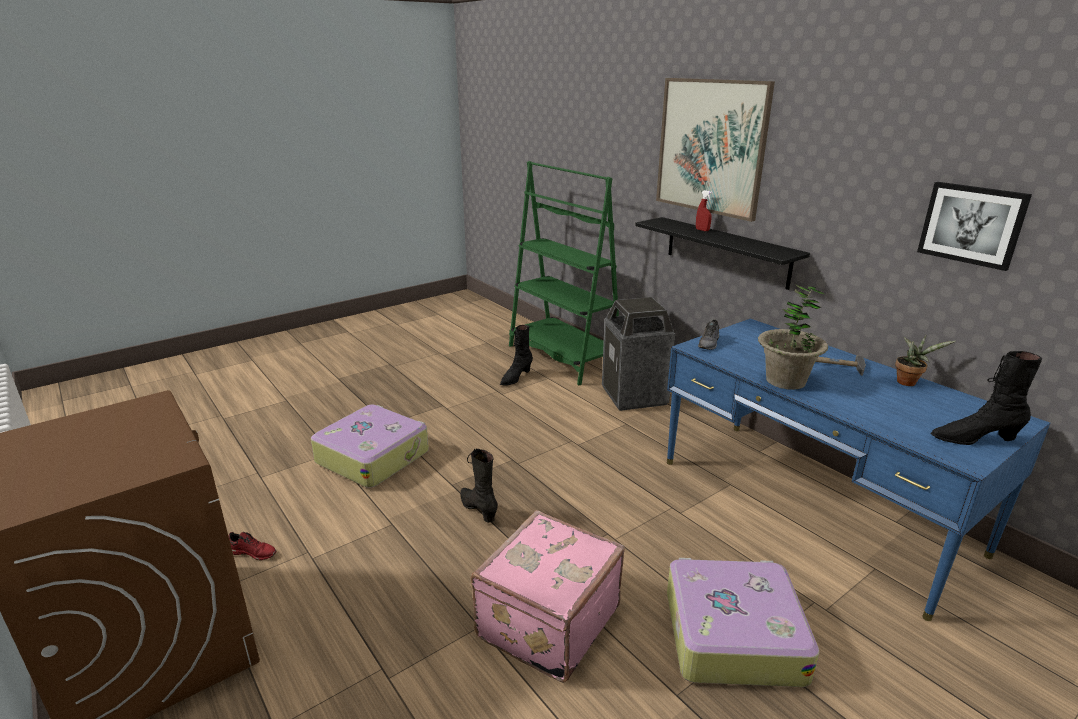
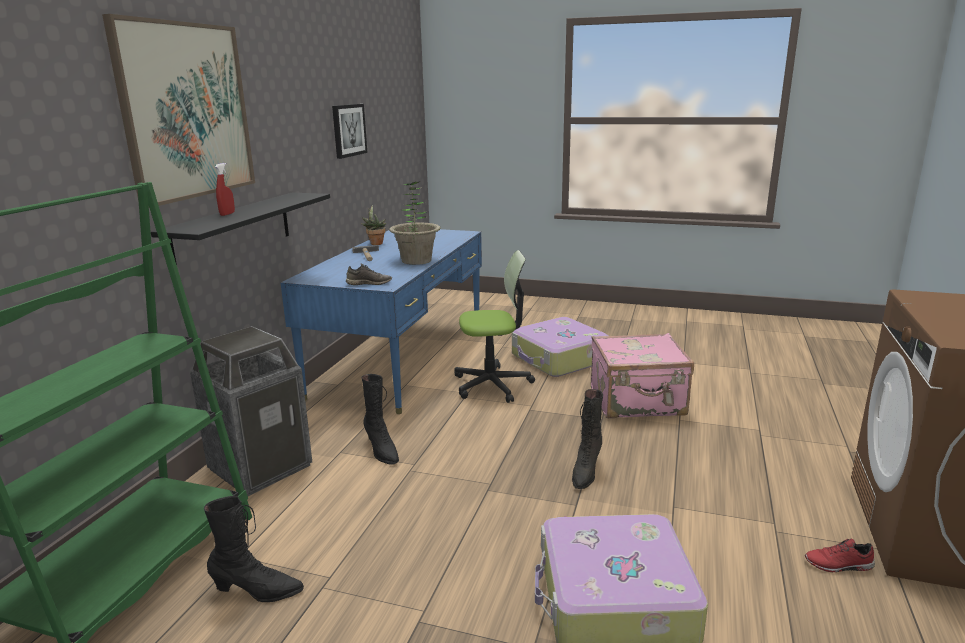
camera: 125 degrees left, 5 degrees down
red shoe [229,532,276,560] -> red shoe turned 60 degrees counterclockwise [805,539,875,572]
black boot [930,351,1042,445] -> black boot moved to [362,374,399,465]
none -> office chair [454,250,535,403]

